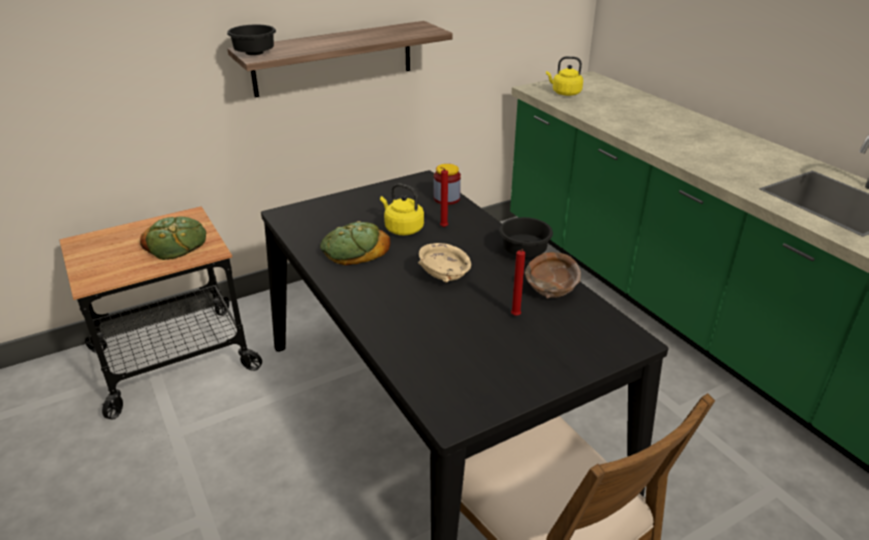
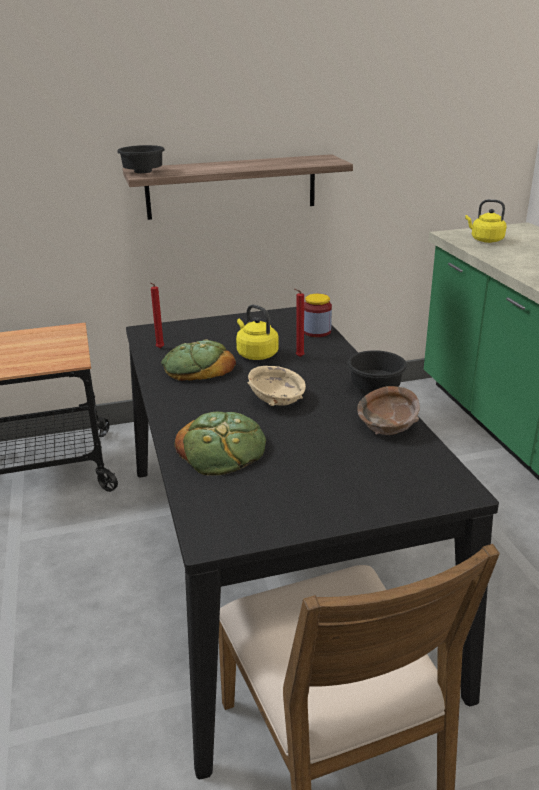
camera: 15 degrees right, 5 degrees down
bread [140,216,206,260] -> bread moved to [174,412,266,476]
red candle [511,249,525,316] -> red candle moved to [150,283,165,349]

